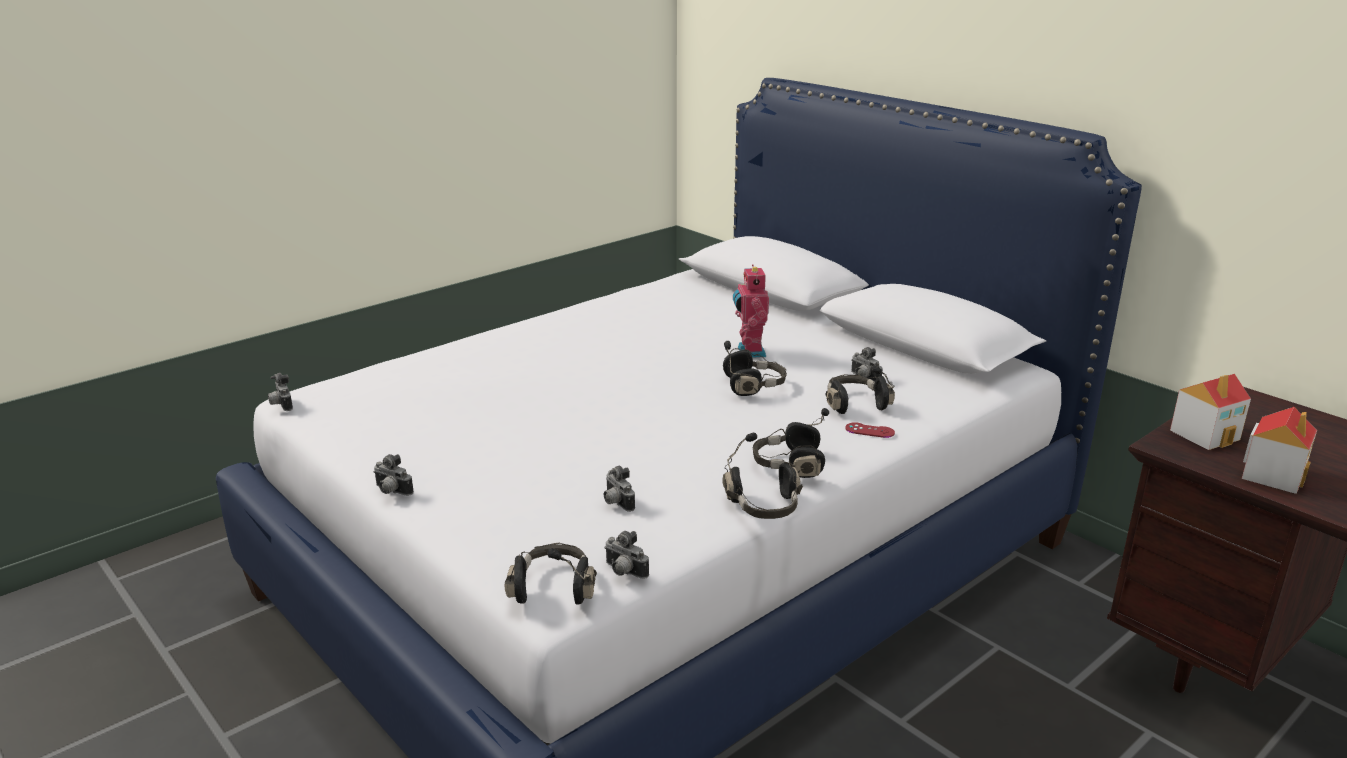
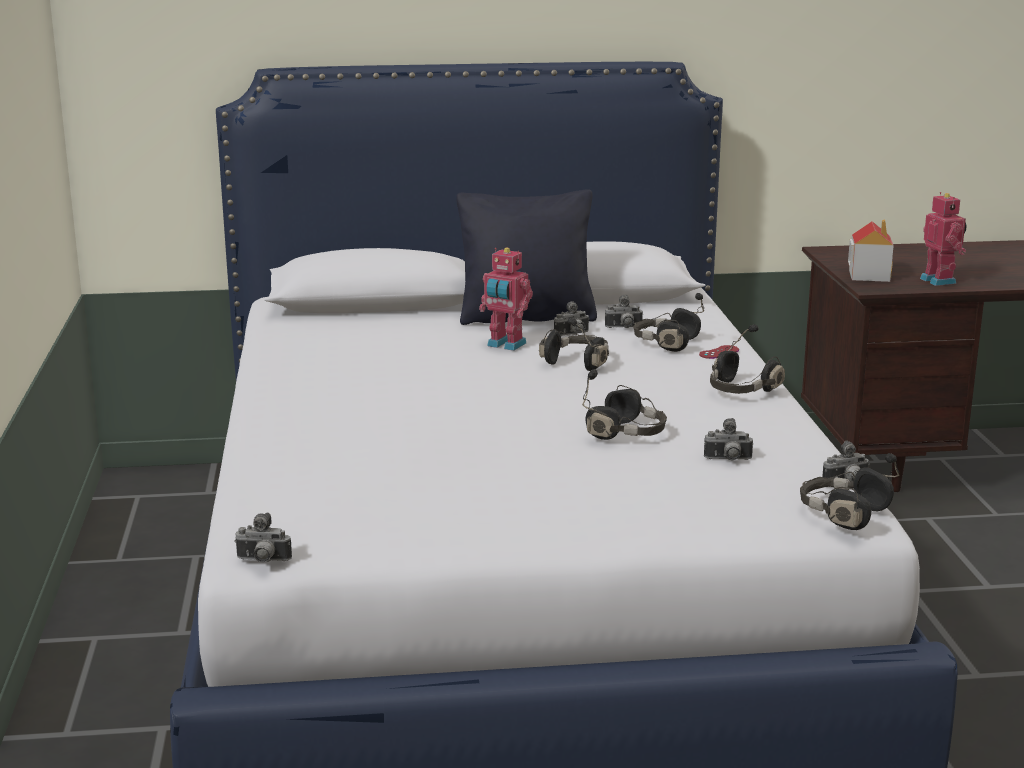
camera: 55 degrees left, 5 degrees down
camera [373,454,414,496] -> camera moved to [554,301,590,336]
black headphones [722,433,803,519] -> black headphones moved to [582,369,667,440]
toy house [1242,407,1317,494] -> toy robot [920,192,967,286]
none -> black pillow [456,189,597,325]

